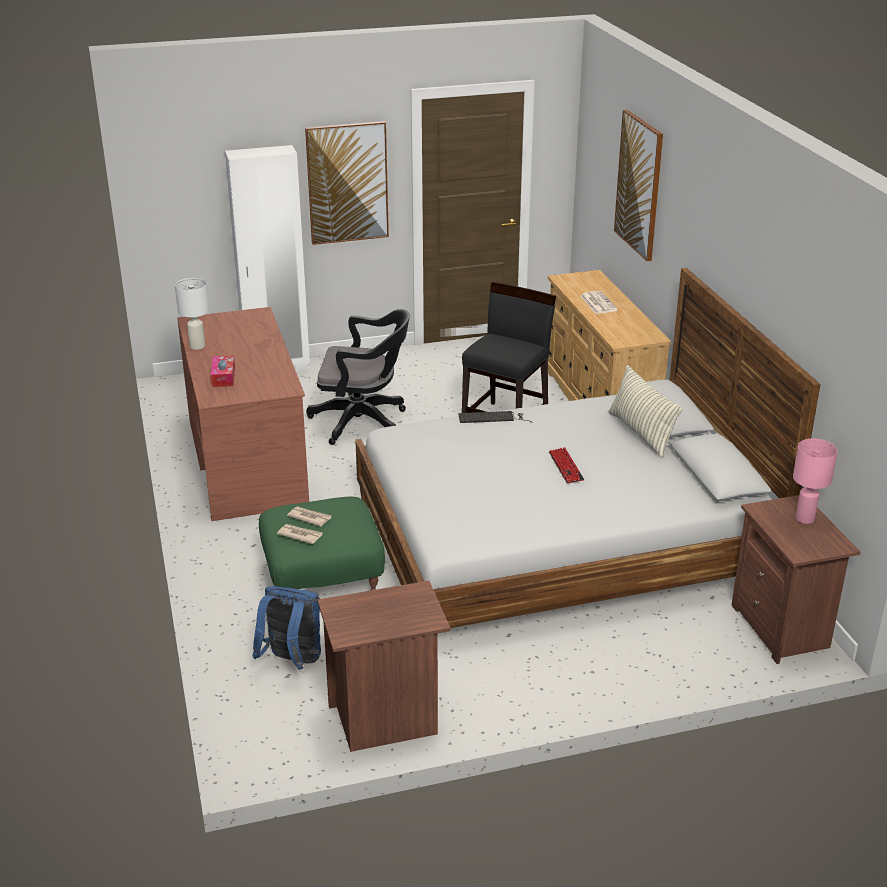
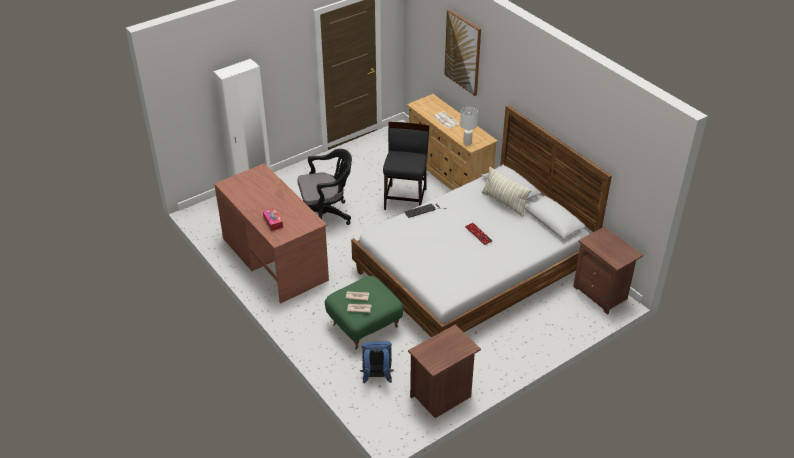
camera: 20 degrees left, 10 degrees up
white table lamp [175,278,209,350] -> white table lamp moved to [460,107,478,145]
picture [305,121,389,245] -> none
pink table lamp [793,439,838,524] -> none

